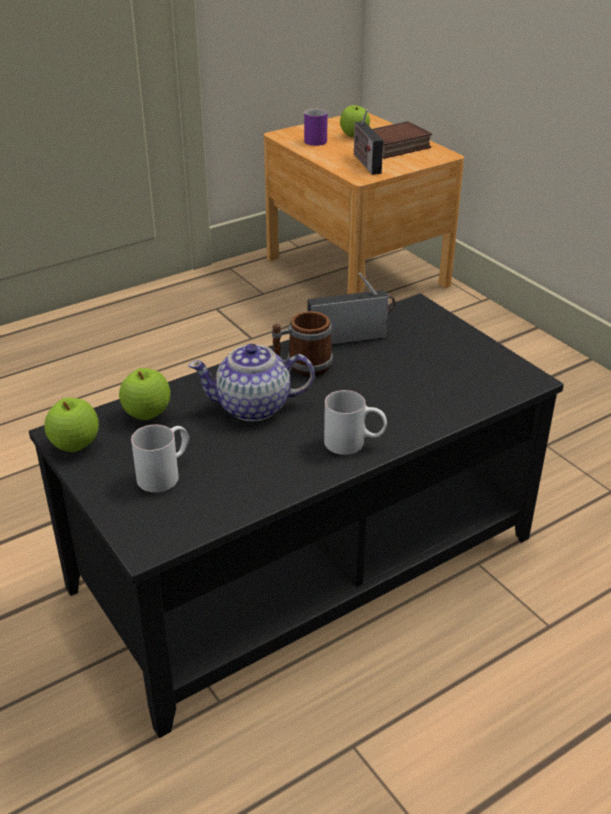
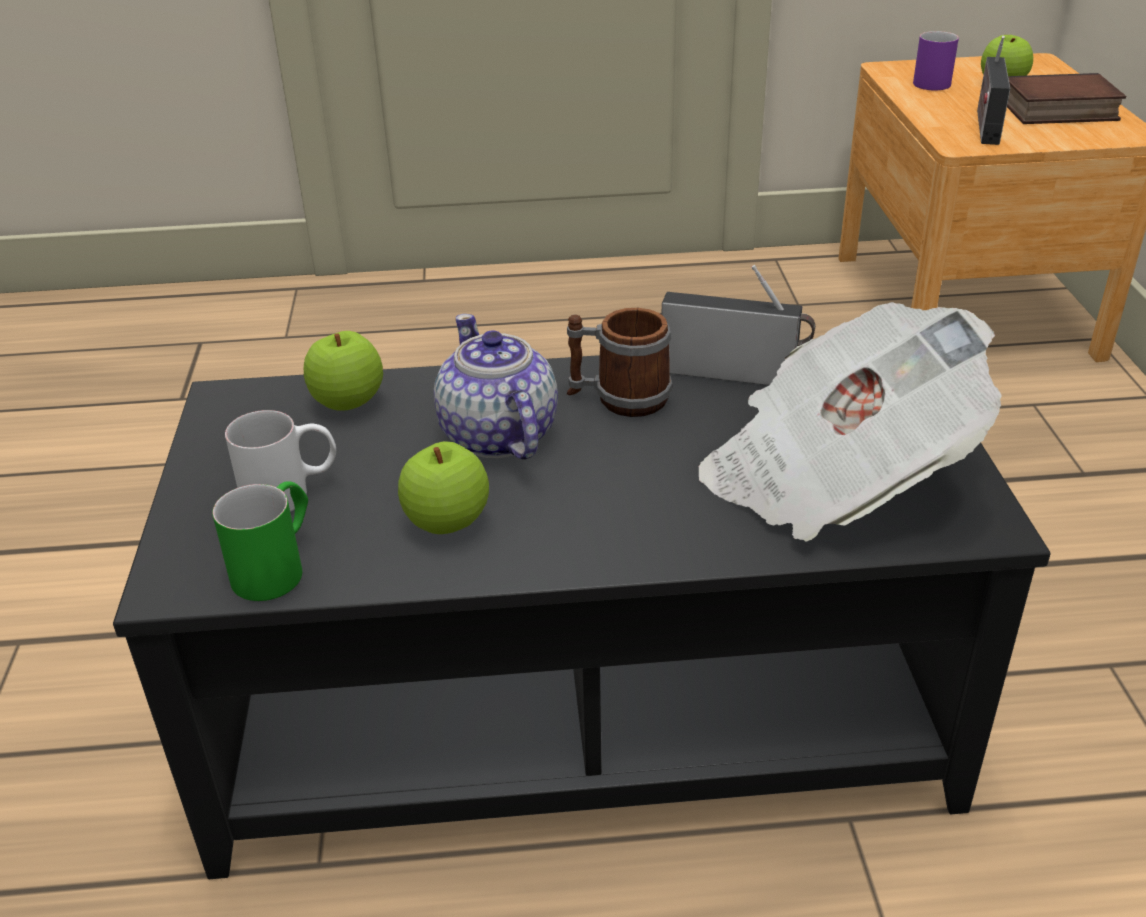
camera: 30 degrees right, 0 degrees up
apple [44,397,99,452] -> apple moved to [398,441,489,534]
teapot [188,344,315,421] -> teapot turned 45 degrees clockwise [434,314,558,460]
white mug [324,390,387,455] -> none
none -> green mug [212,481,308,601]
none -> newspaper [699,302,1002,542]

